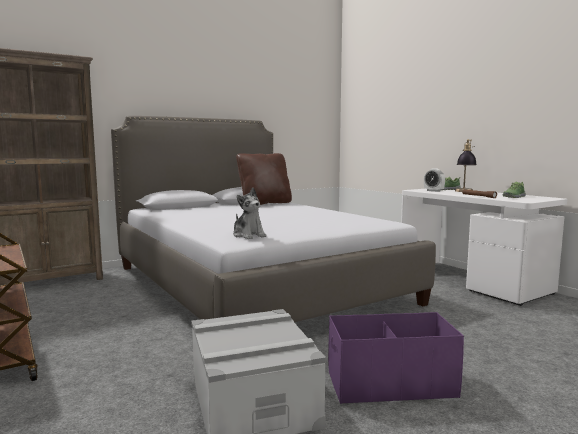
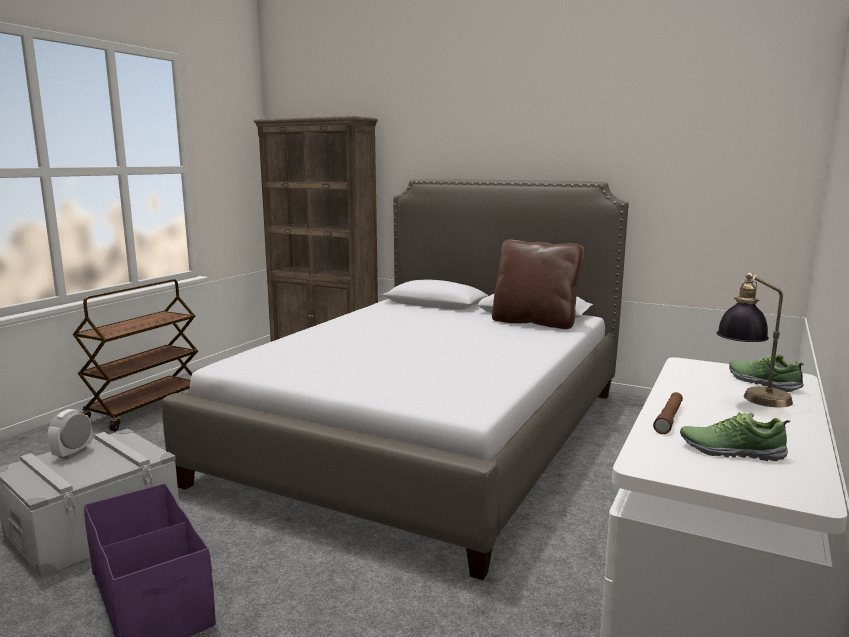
camera: 60 degrees right, 5 degrees up
plush toy [233,188,267,239] -> none
alarm clock [424,168,445,192] -> alarm clock moved to [48,409,92,459]

